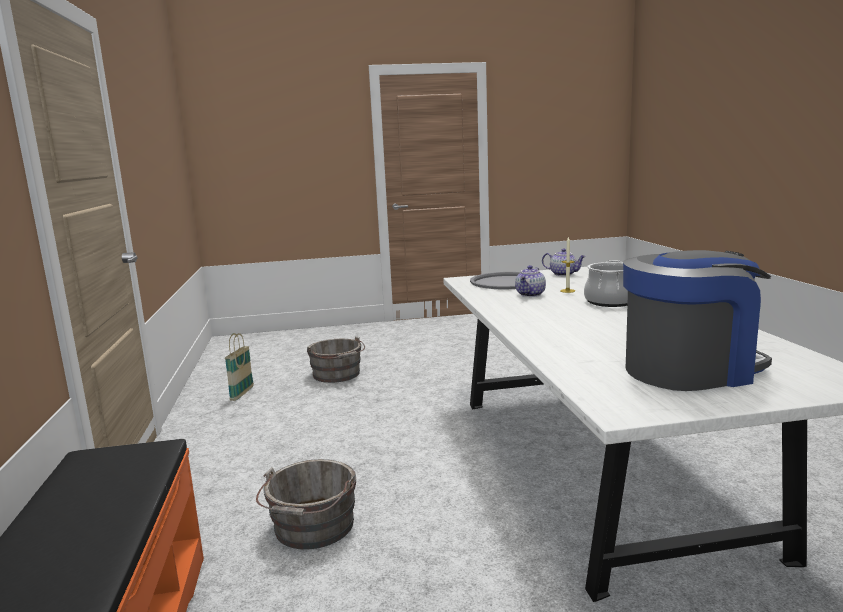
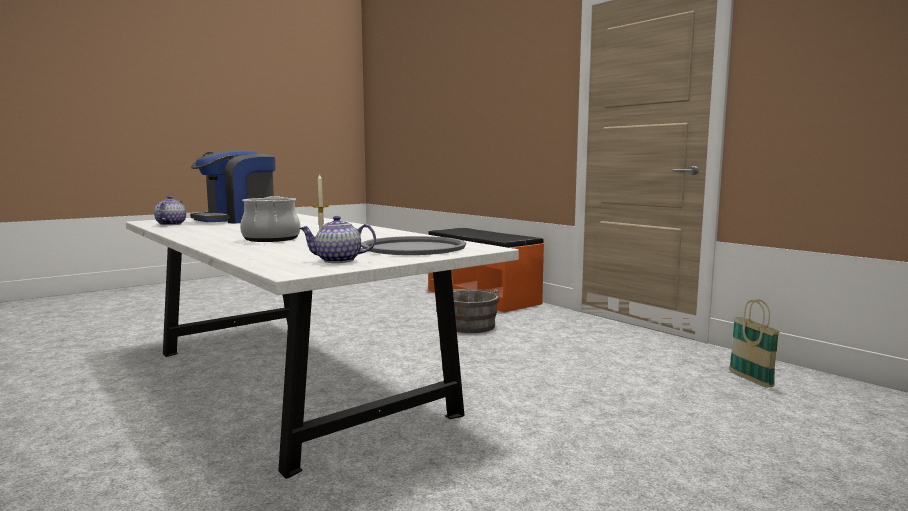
camera: 150 degrees right, 5 degrees down
grey bucket [307,336,365,383] -> none
teapot [515,265,546,297] -> teapot moved to [154,196,186,225]

